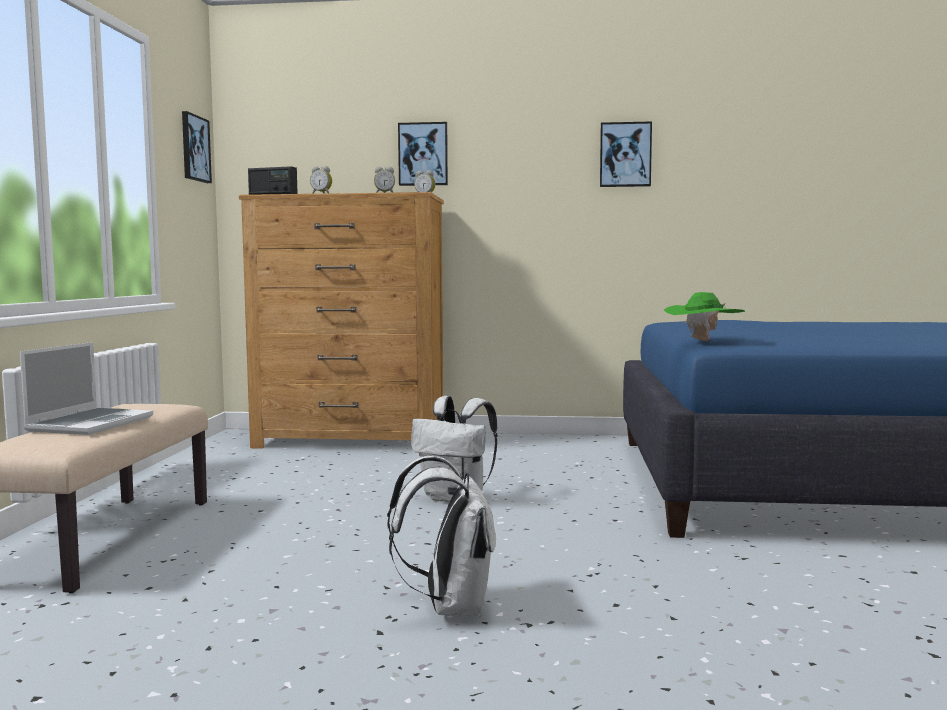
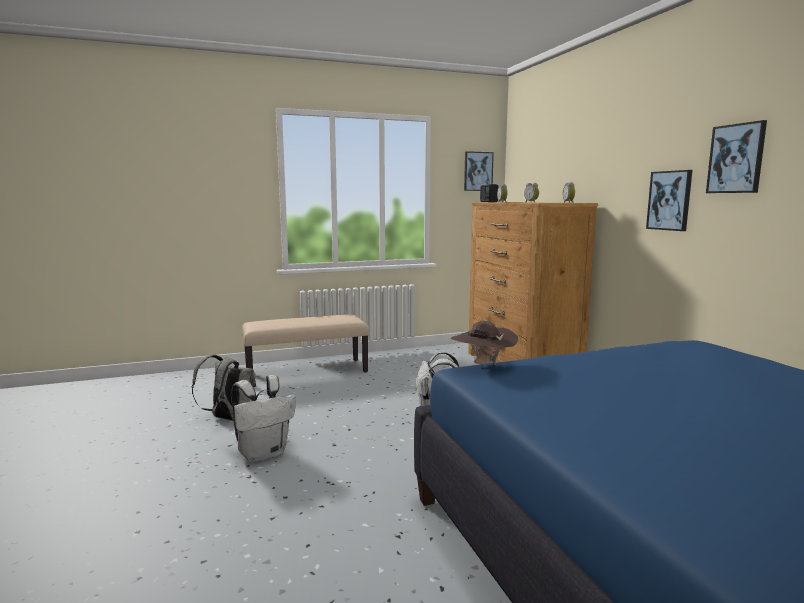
camera: 65 degrees right, 5 degrees up
laptop [20,342,153,435] -> none
picture [398,122,448,186] -> picture moved to [646,170,692,231]
green hat [664,292,745,341] -> brown hat [450,321,518,365]
none -> grey backpack [192,355,256,421]

